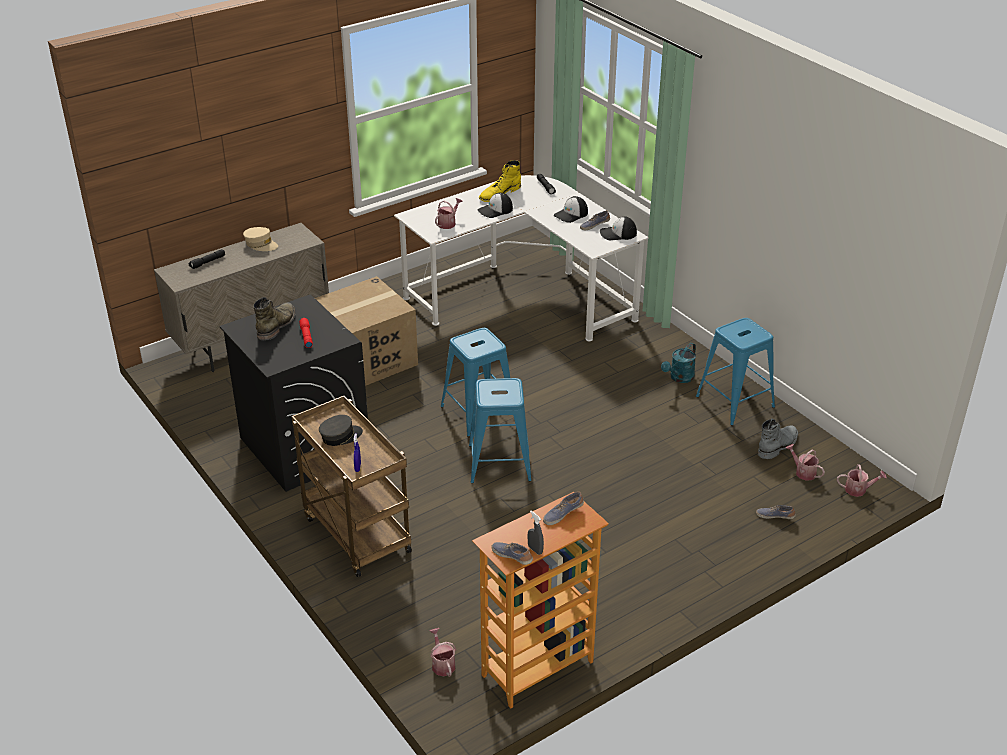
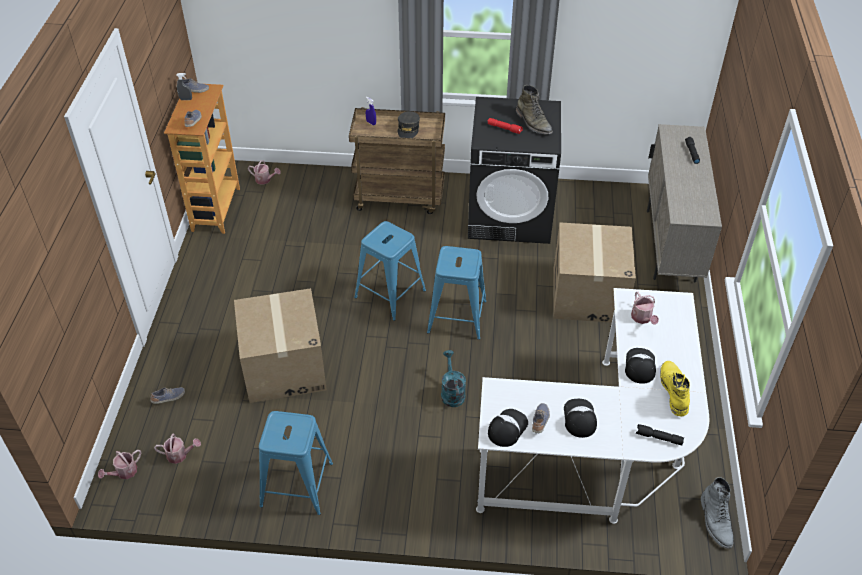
camera: 130 degrees right, 10 degrees up
beige cap [243,227,278,251] -> none
turquoise watering can [661,343,696,383] -> turquoise watering can moved to [441,350,466,407]
grey boot [758,418,798,459] -> grey boot moved to [701,477,733,548]
none -> cardboard box [234,288,327,403]

